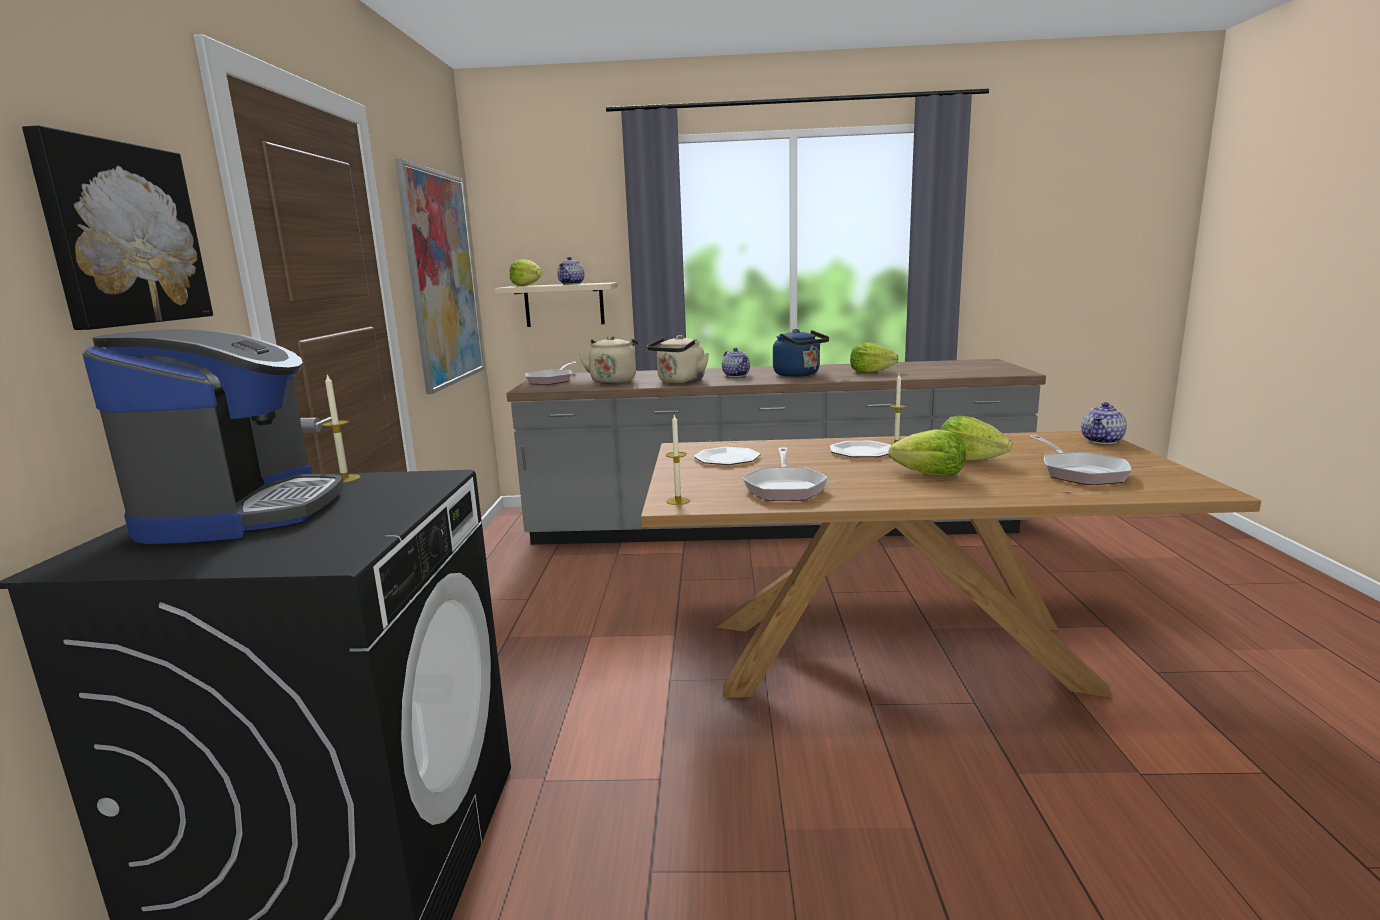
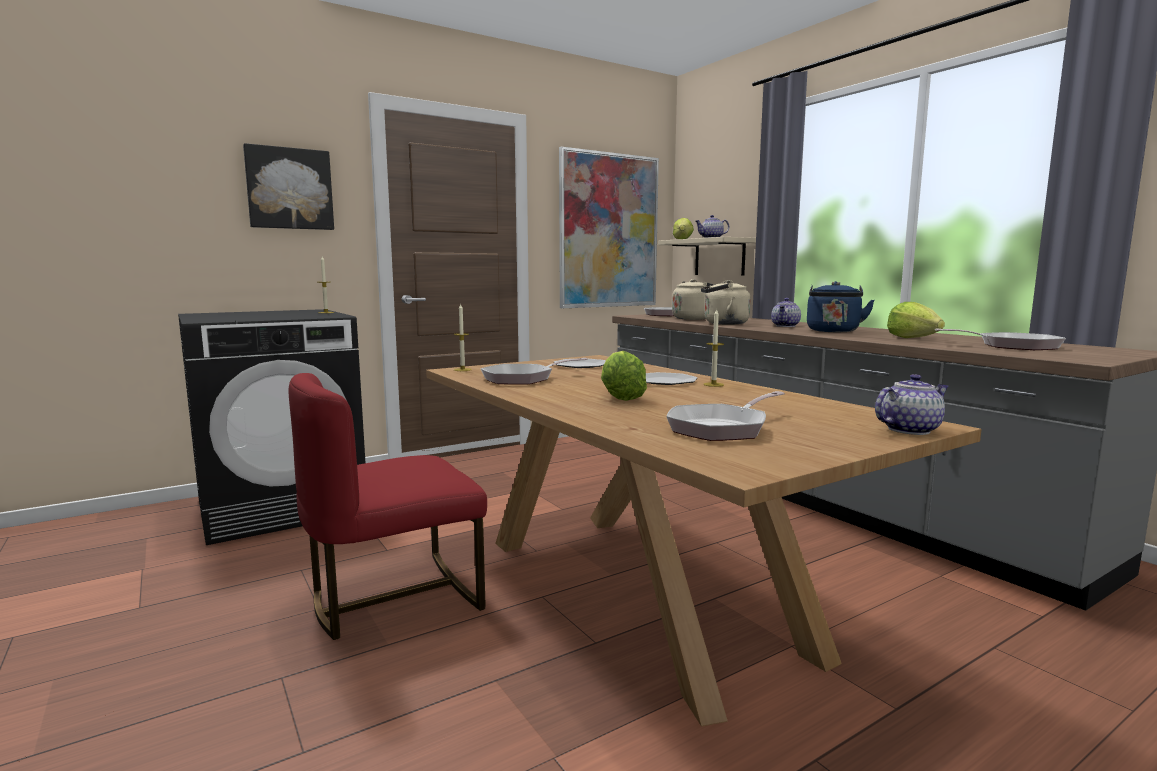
camera: 55 degrees right, 5 degrees down
coffee machine [82,329,344,544] -> none
lettuce [940,416,1012,462] -> none
teapot [1081,402,1127,444] -> teapot turned 150 degrees clockwise [875,374,949,435]
none -> red chair [289,373,487,640]
none -> frying pan [935,328,1066,350]

